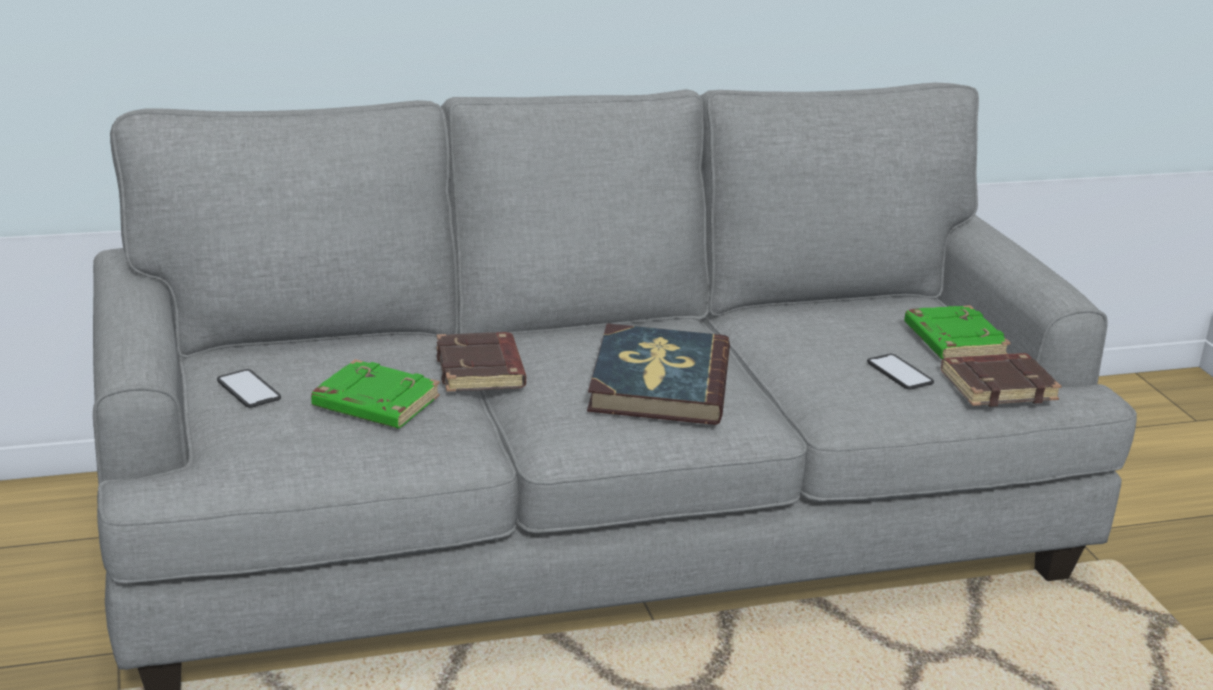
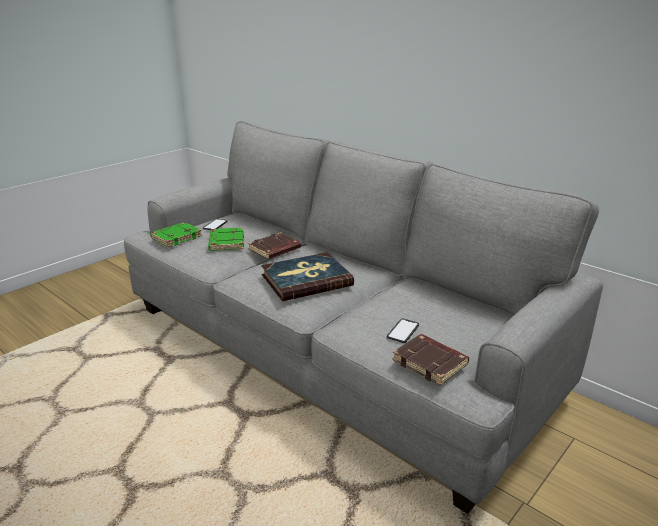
camera: 60 degrees right, 0 degrees up
green book [904,305,1011,359] -> green book moved to [150,222,202,247]

